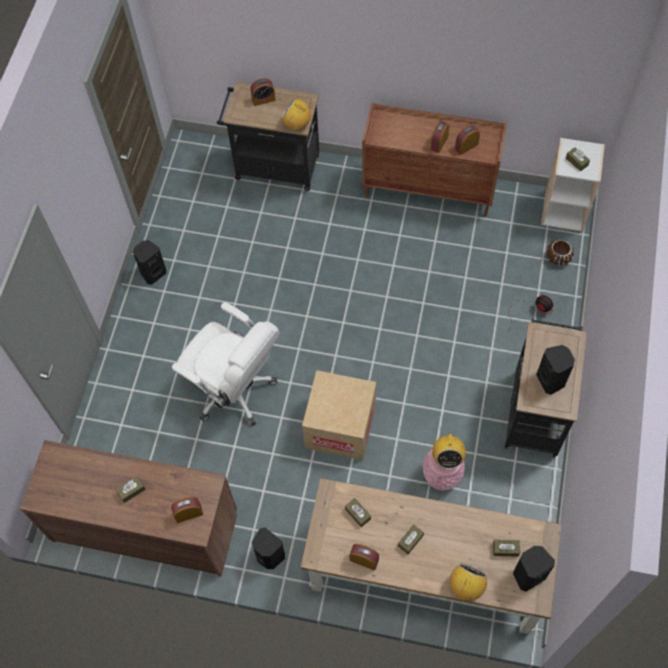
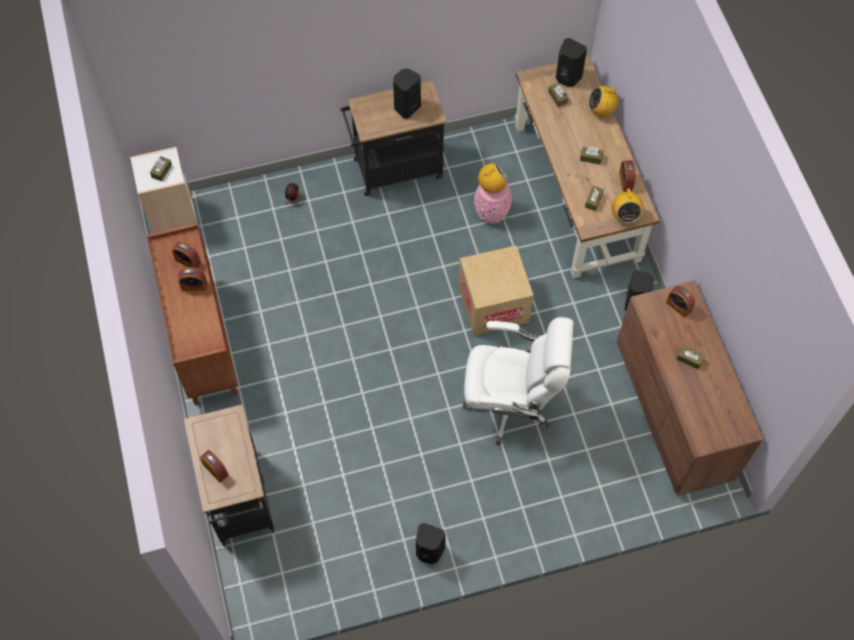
camera: 120 degrees left, 0 degrees up
white office chair [172,302,279,426] -> white office chair turned 90 degrees clockwise [463,317,573,445]
radio [281,99,314,130] -> radio moved to [612,188,643,223]
brown planter [547,239,574,266] -> none

